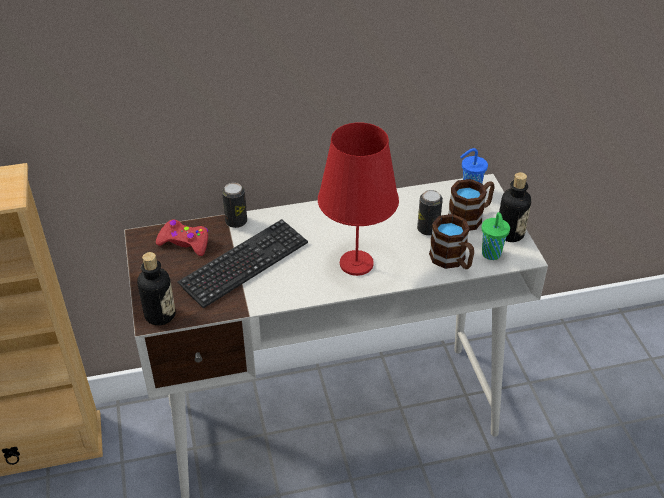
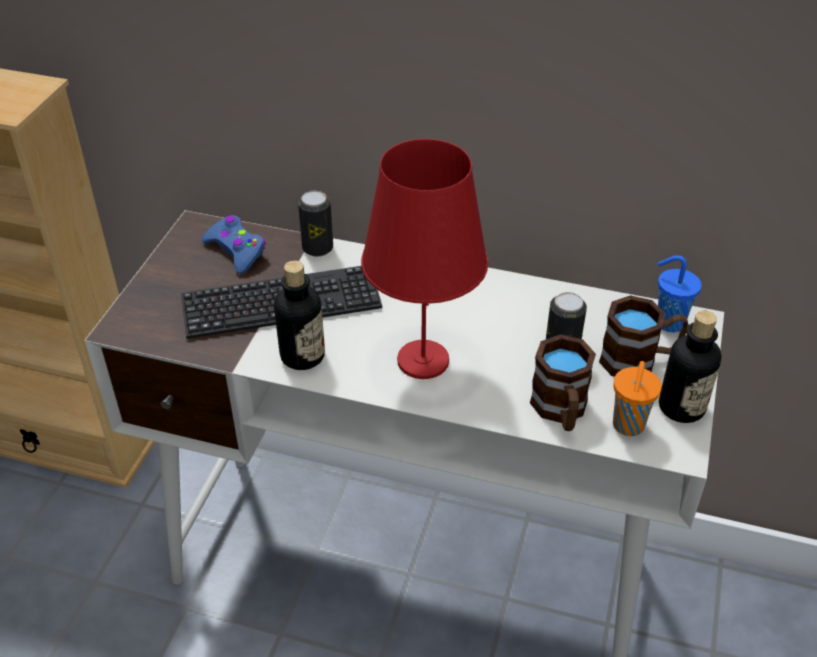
camera: 30 degrees right, 0 degrees up
bottle [137,252,176,326] -> bottle moved to [274,260,325,370]
red game controller [156,219,208,256] -> blue game controller [201,215,265,274]
green cup [482,212,510,260] -> orange cup [613,361,662,436]

